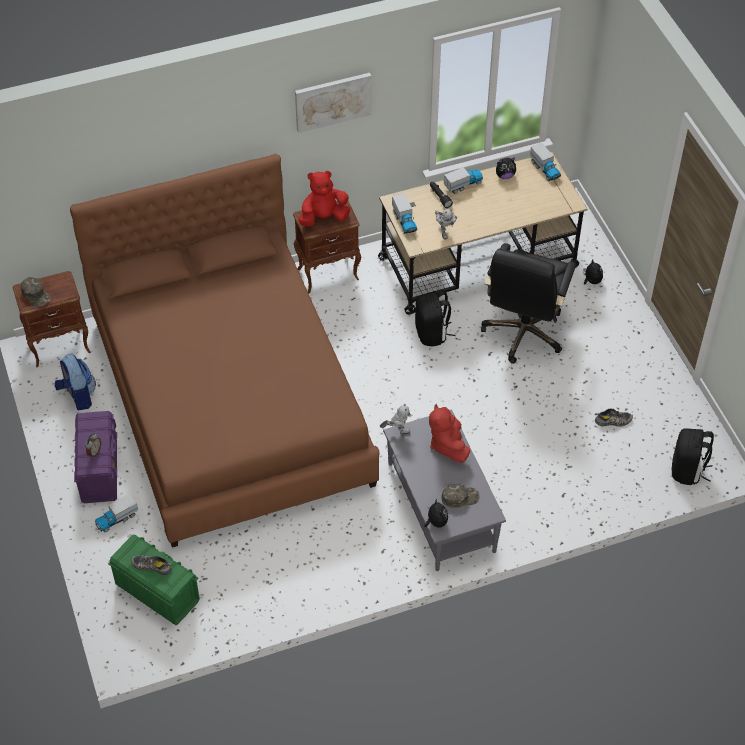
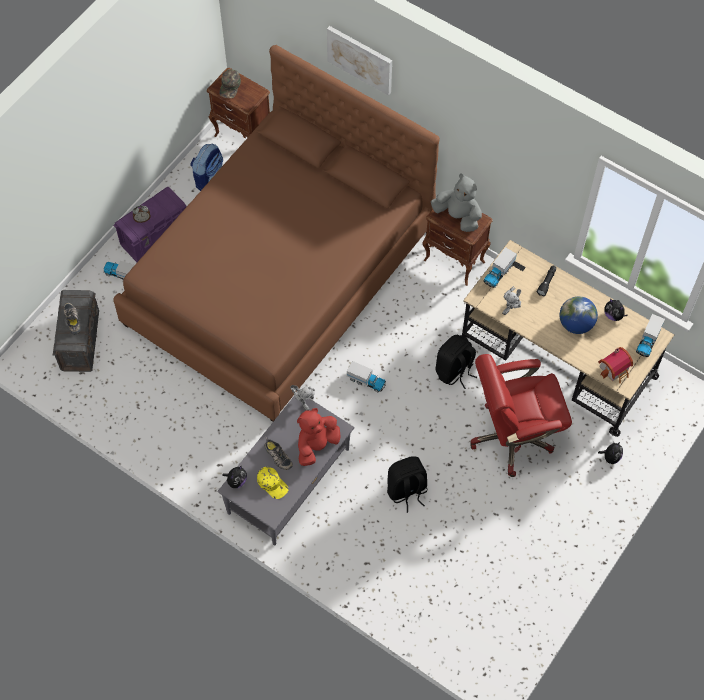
camera: 55 degrees right, 10 degrees up
green storage box [108,534,200,625] -> grey storage box [53,290,99,372]
picture [295,73,371,133] -> picture moved to [327,26,392,96]
red plush toy [298,171,350,226] -> grey plush toy [431,173,482,232]
green cap [441,484,480,508] -> yellow cap [257,467,288,499]
toy truck [444,167,483,194] -> toy truck moved to [347,361,386,392]
black office chair [481,243,576,364] -> red office chair [471,354,572,477]
shoe [595,408,633,427] -> shoe moved to [264,436,293,470]
black backpack [671,428,714,485] -> black backpack moved to [387,456,428,513]
none -> globe [559,296,598,334]
none -> toy house [598,347,633,383]

